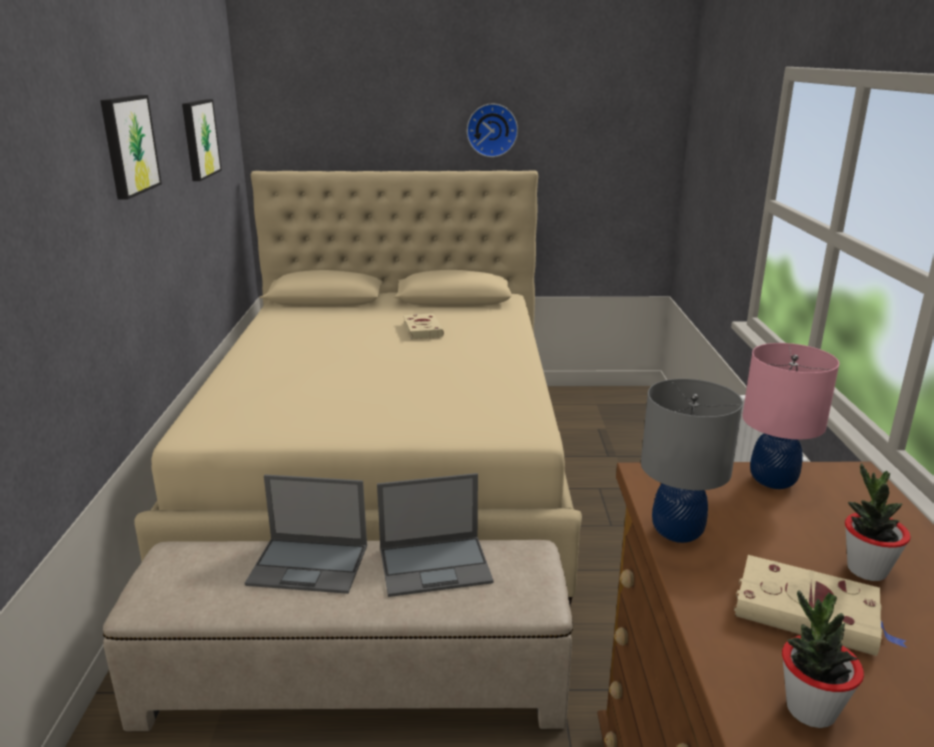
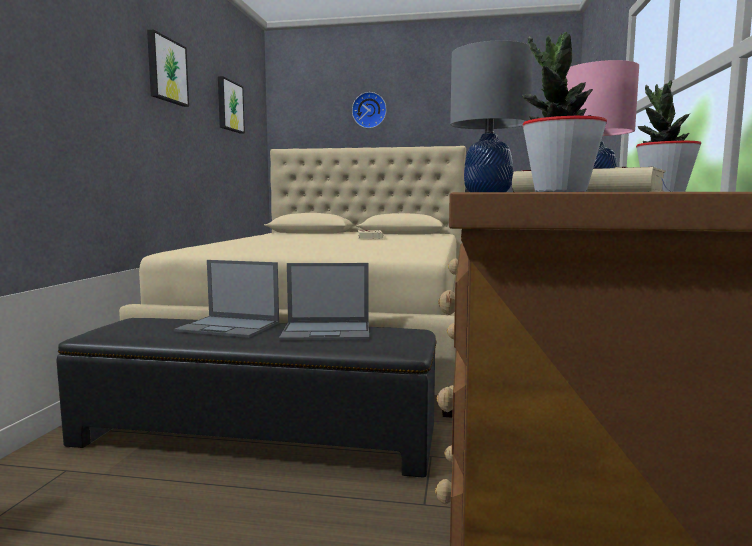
camera: 10 degrees right, 15 degrees down
beige bench [103,540,573,731] -> black bench [56,318,436,478]
wall clock [467,104,518,157] -> wall clock moved to [352,92,387,128]

